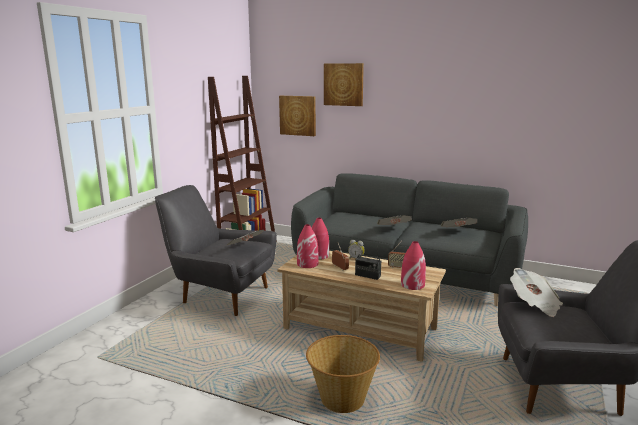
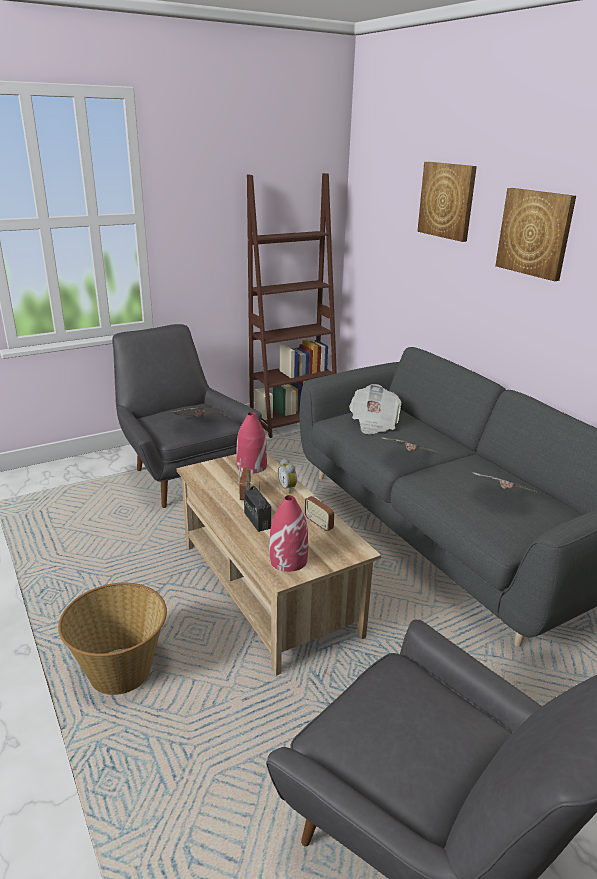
camera: 35 degrees right, 10 degrees up
picture [279,96,316,136] -> picture moved to [495,188,576,281]
red vase [297,224,319,268] -> none
newspaper [510,268,563,317] -> newspaper moved to [349,384,402,434]

